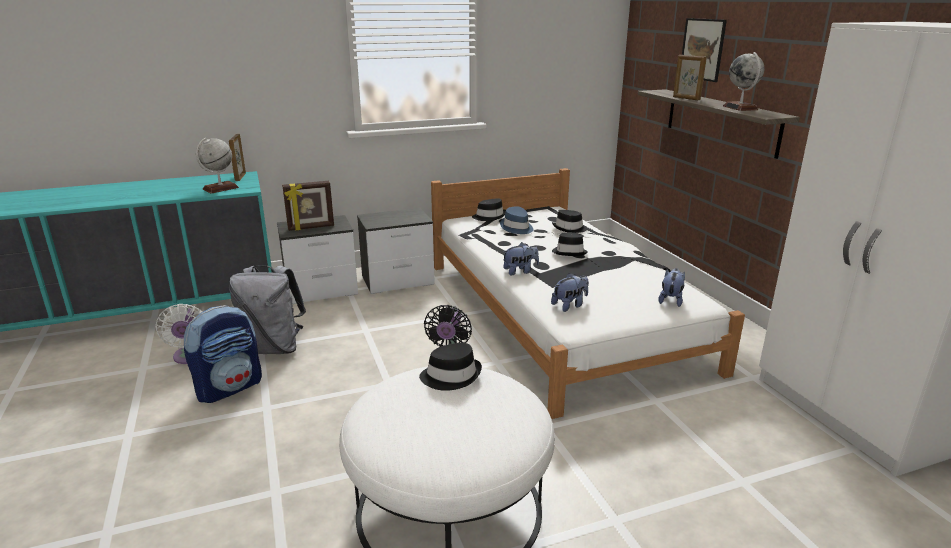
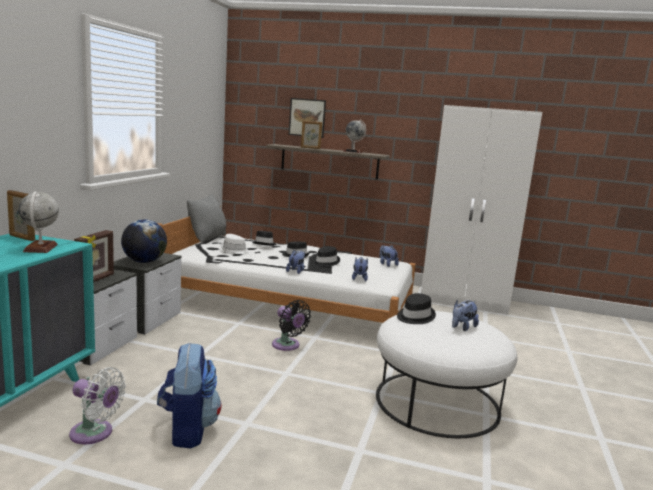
camera: 55 degrees left, 10 degrees down
grey backpack [229,265,306,354] -> none
black hat [472,198,506,221] -> black hat moved to [312,246,340,267]
blue hat [500,206,533,234] -> white hat [220,234,249,253]
none -> globe [121,219,167,263]
none -> grey pillow [187,194,226,244]
none -> plush toy [452,300,479,331]

